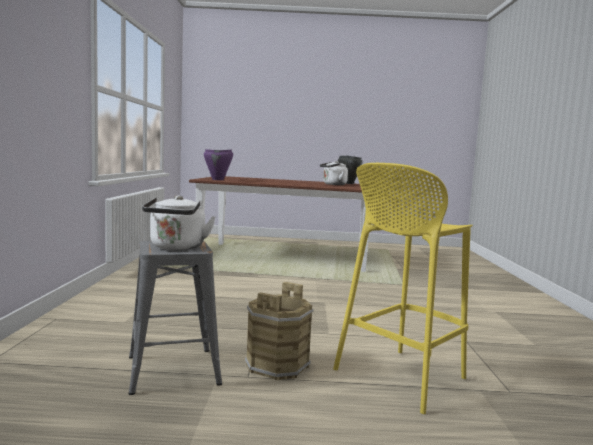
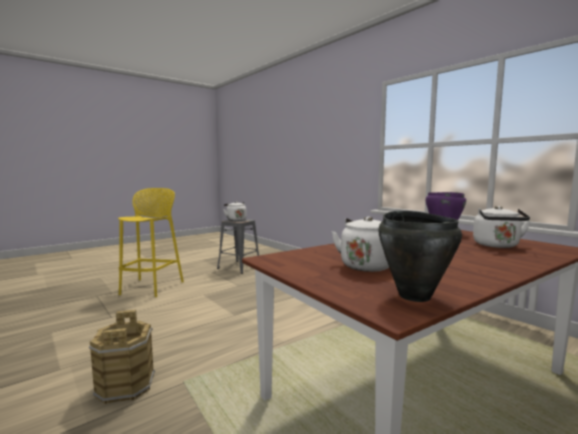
camera: 140 degrees right, 0 degrees up
brown bucket [245,282,313,380] -> brown bucket moved to [89,310,155,404]
none -> white kettle [473,206,530,248]

